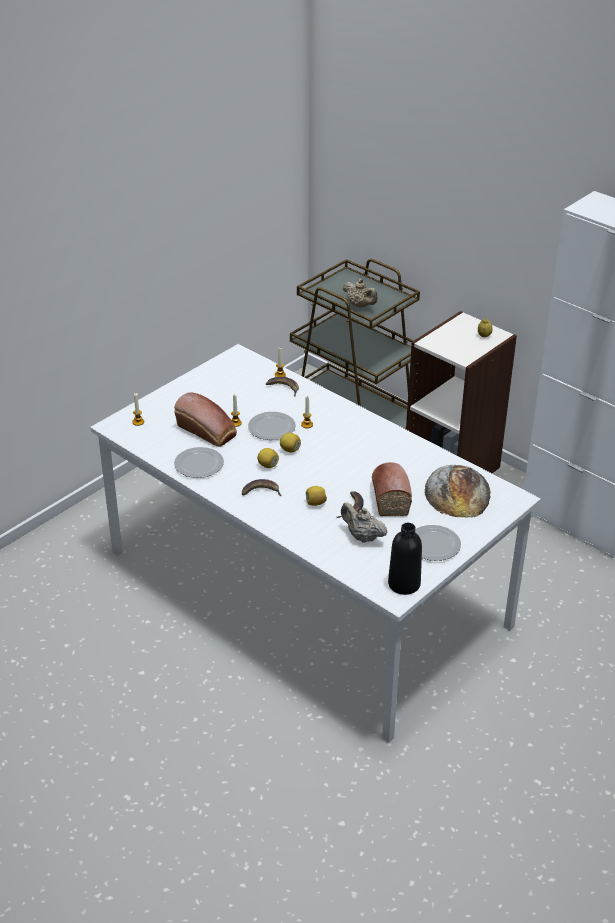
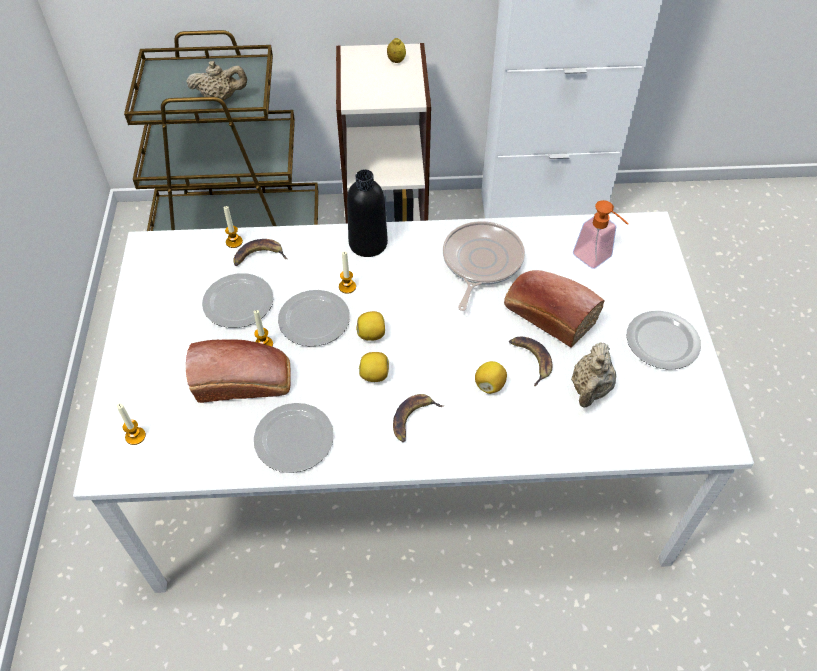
camera: 45 degrees left, 15 degrees up
beige teapot [341,502,387,543] -> beige teapot turned 60 degrees counterclockwise [571,342,616,408]
black bottle [388,523,422,595] -> black bottle moved to [347,169,388,257]
bread [424,465,491,518] -> soap dispenser [573,200,629,269]
none -> plate [202,273,273,328]
none -> frying pan [443,221,525,311]

